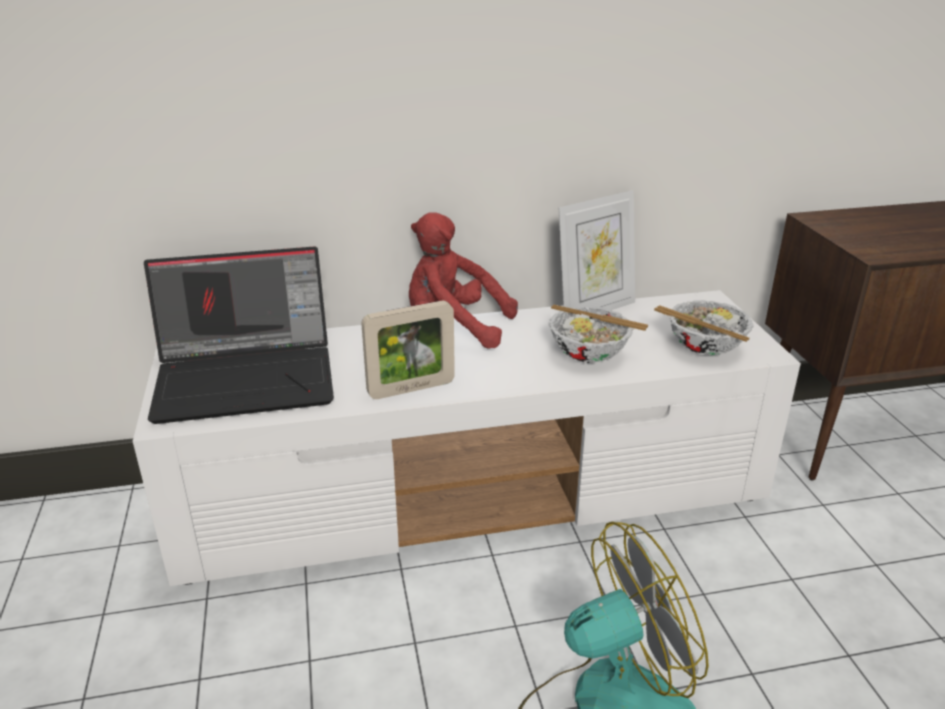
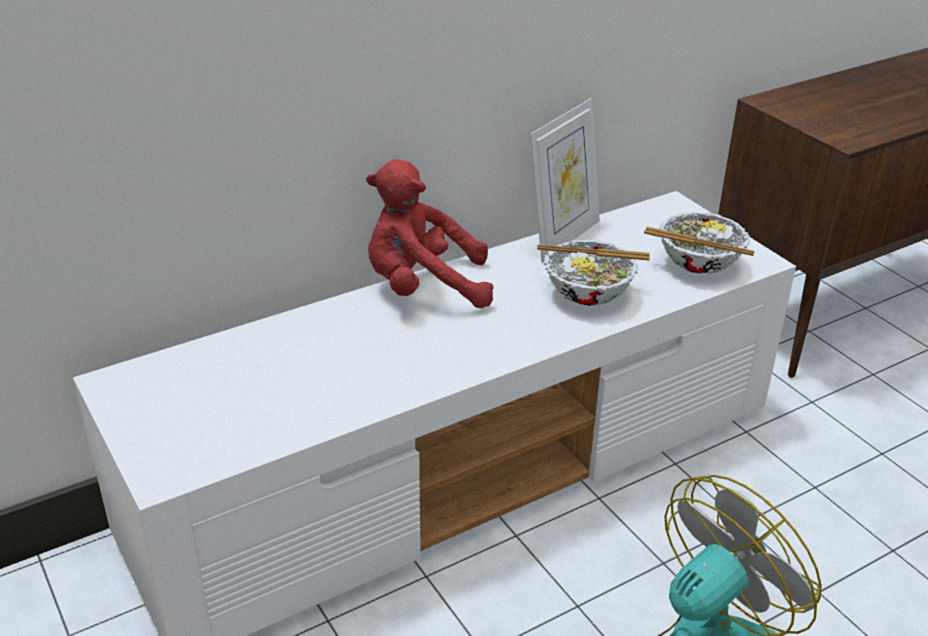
camera: 20 degrees left, 5 degrees up
laptop [144,246,334,424] -> none
picture frame [361,301,455,399] -> none

